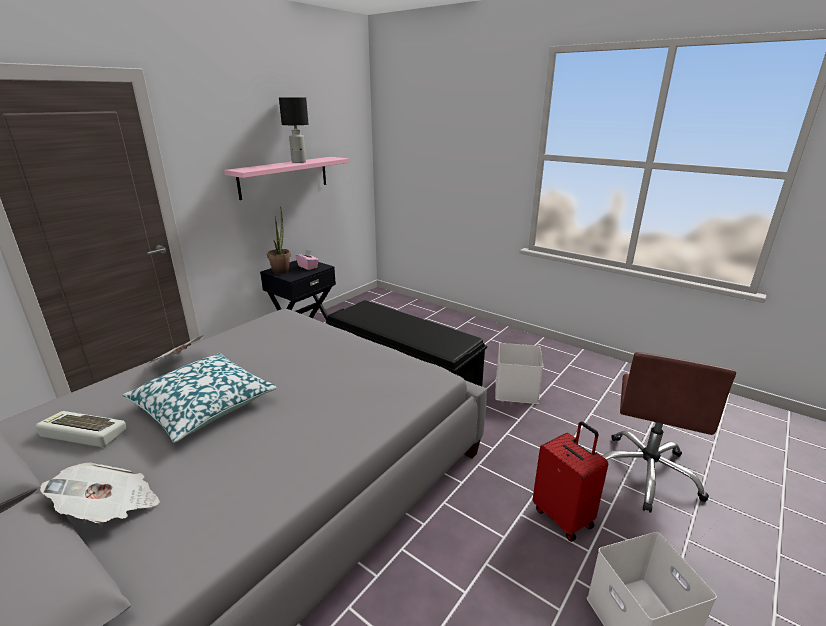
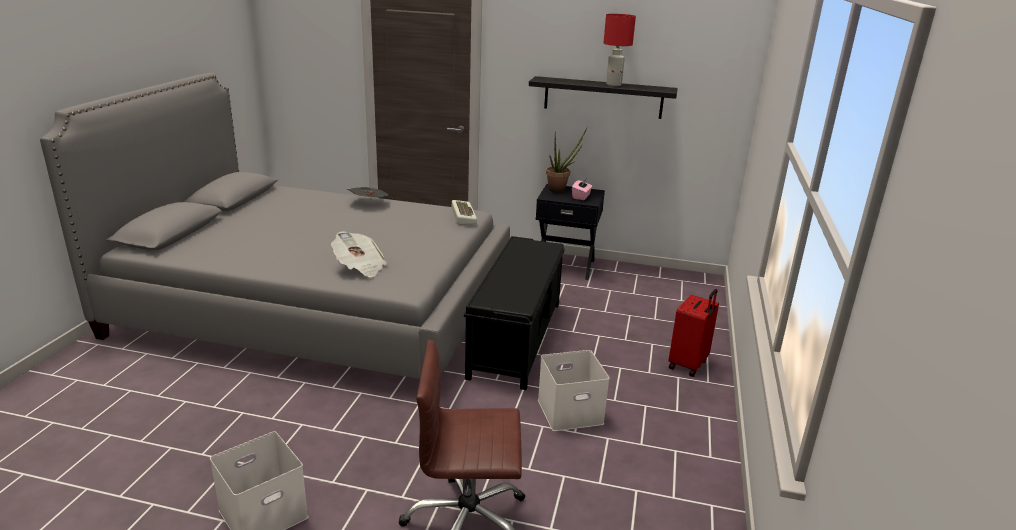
camera: 65 degrees right, 0 degrees up
keyboard [35,411,127,447] -> keyboard moved to [452,200,477,225]
newspaper [40,462,160,523] -> newspaper moved to [331,231,387,277]
pillow [122,353,277,443] -> none
pink shelf [224,157,349,200] -> black shelf [529,76,678,119]
black table lamp [279,97,309,163] -> red table lamp [604,14,636,86]
red suitcase [533,421,608,541] -> red suitcase moved to [669,289,719,377]

